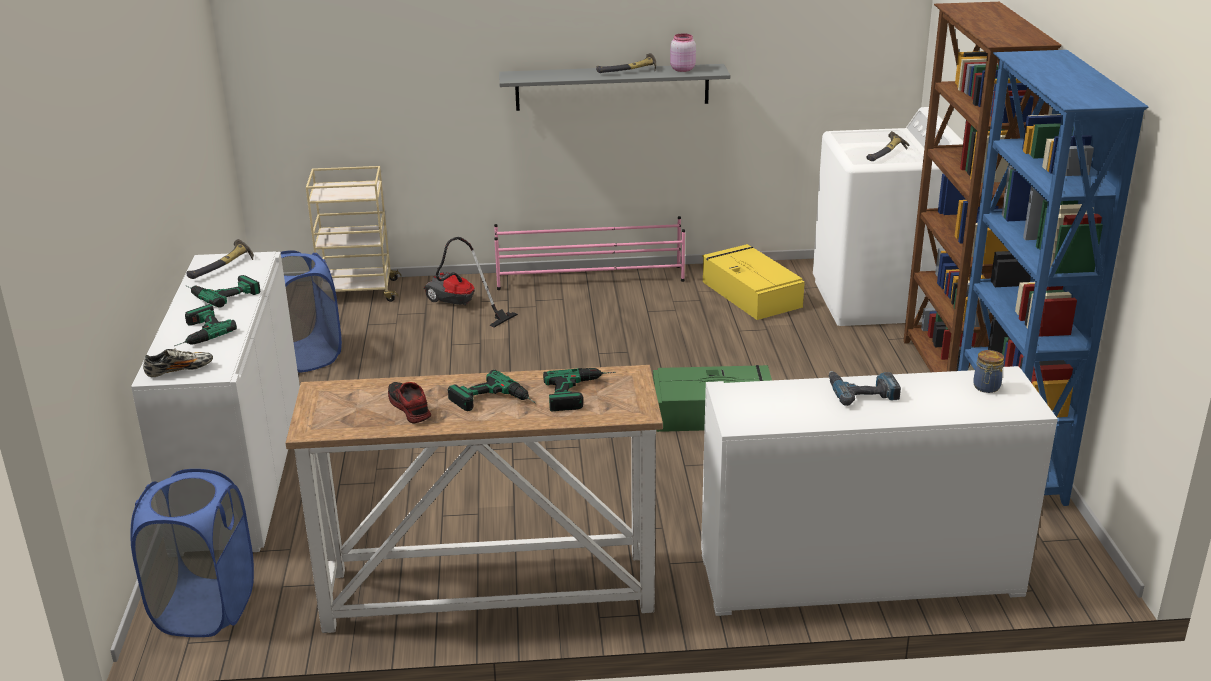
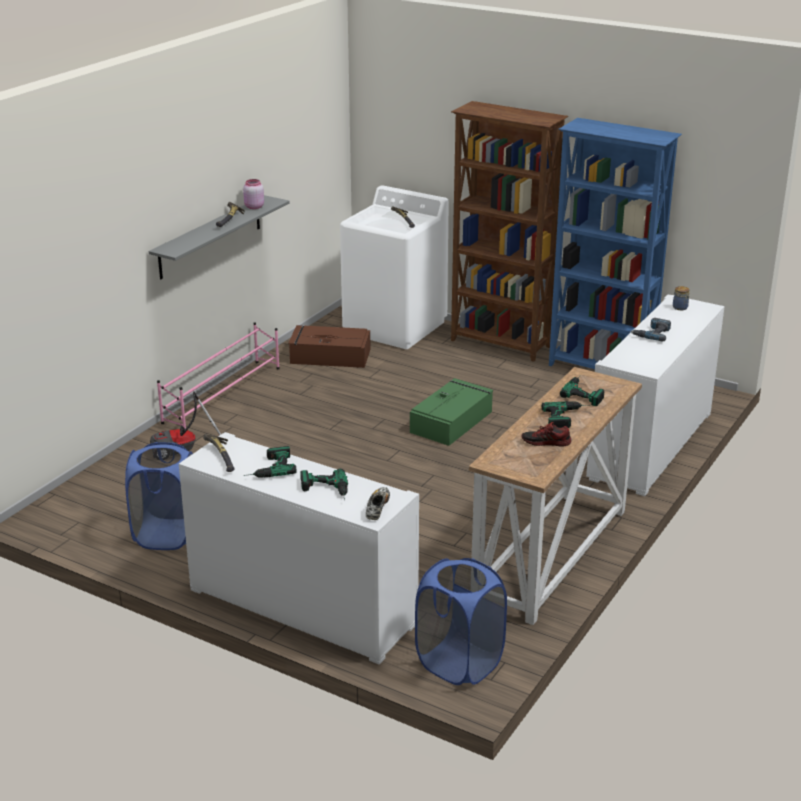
camera: 55 degrees left, 0 degrees up
beige cart [306,166,401,302] -> none
yellow storage box [703,244,805,320] -> brown storage box [288,325,370,368]

